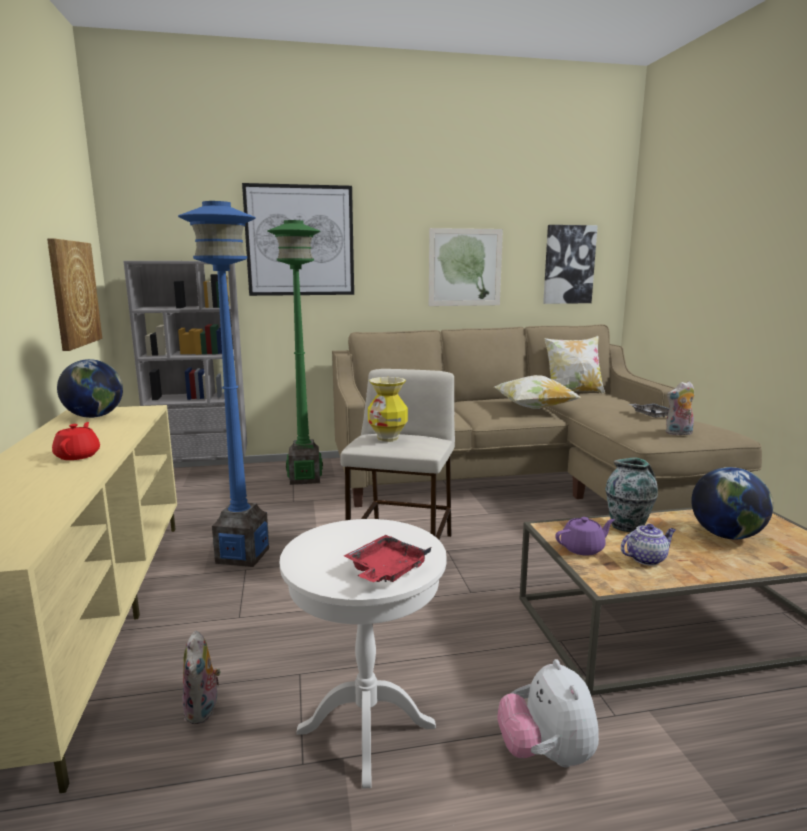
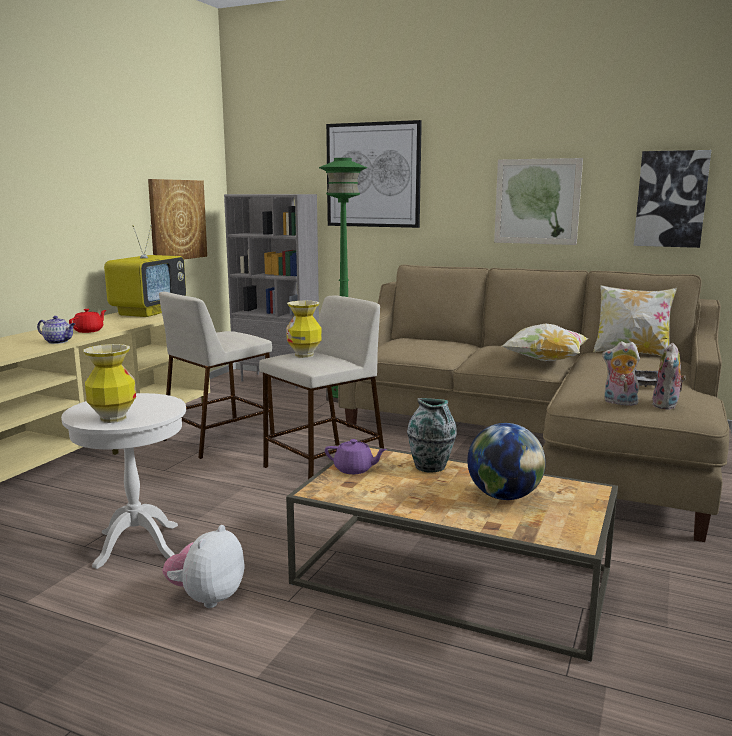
camera: 35 degrees right, 0 degrees up
globe [57,359,123,418] -> television [104,225,186,317]
blue floor lamp [178,201,269,567] -> beige stool [159,292,275,459]
plush toy [182,631,221,724] -> plush toy moved to [652,343,686,410]
red tray [344,535,431,582] -> vase [84,344,136,423]
teapot [621,524,676,566] -> teapot moved to [37,316,75,344]

